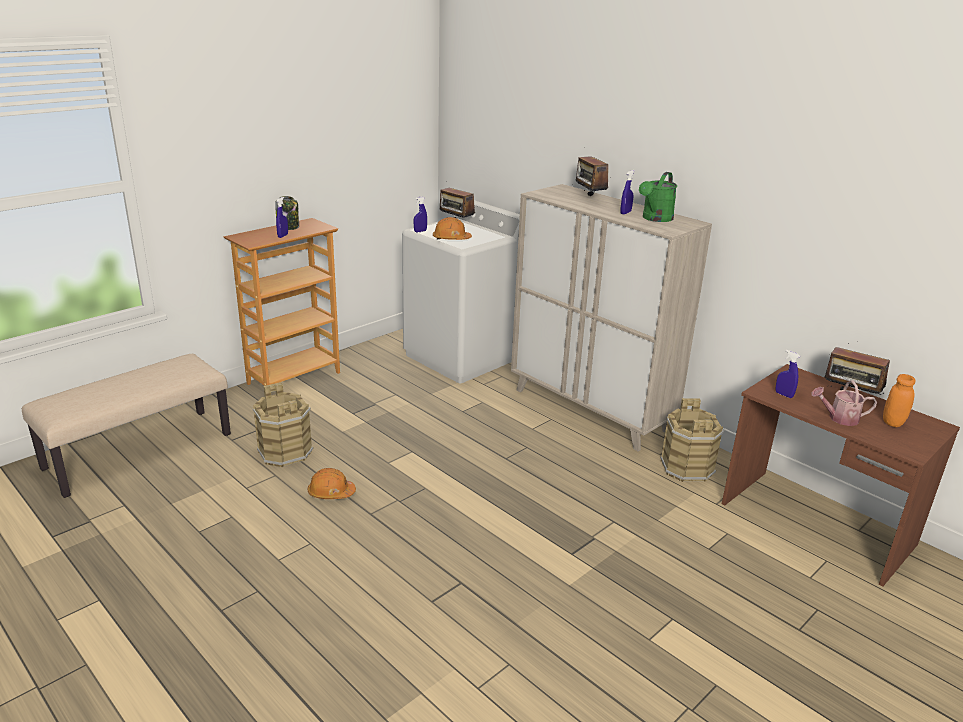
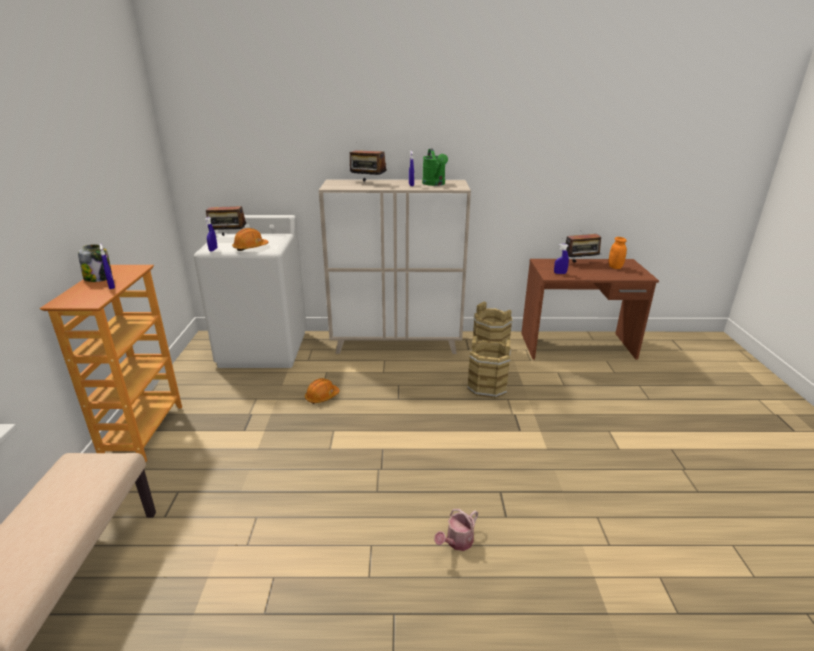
camera: 45 degrees left, 0 degrees up
brown bucket [252,382,314,467] -> brown bucket moved to [467,336,511,398]
orange hard hat [308,468,356,499] -> orange hard hat moved to [305,378,339,404]
watering can [811,381,877,426] -> watering can moved to [434,509,478,551]

